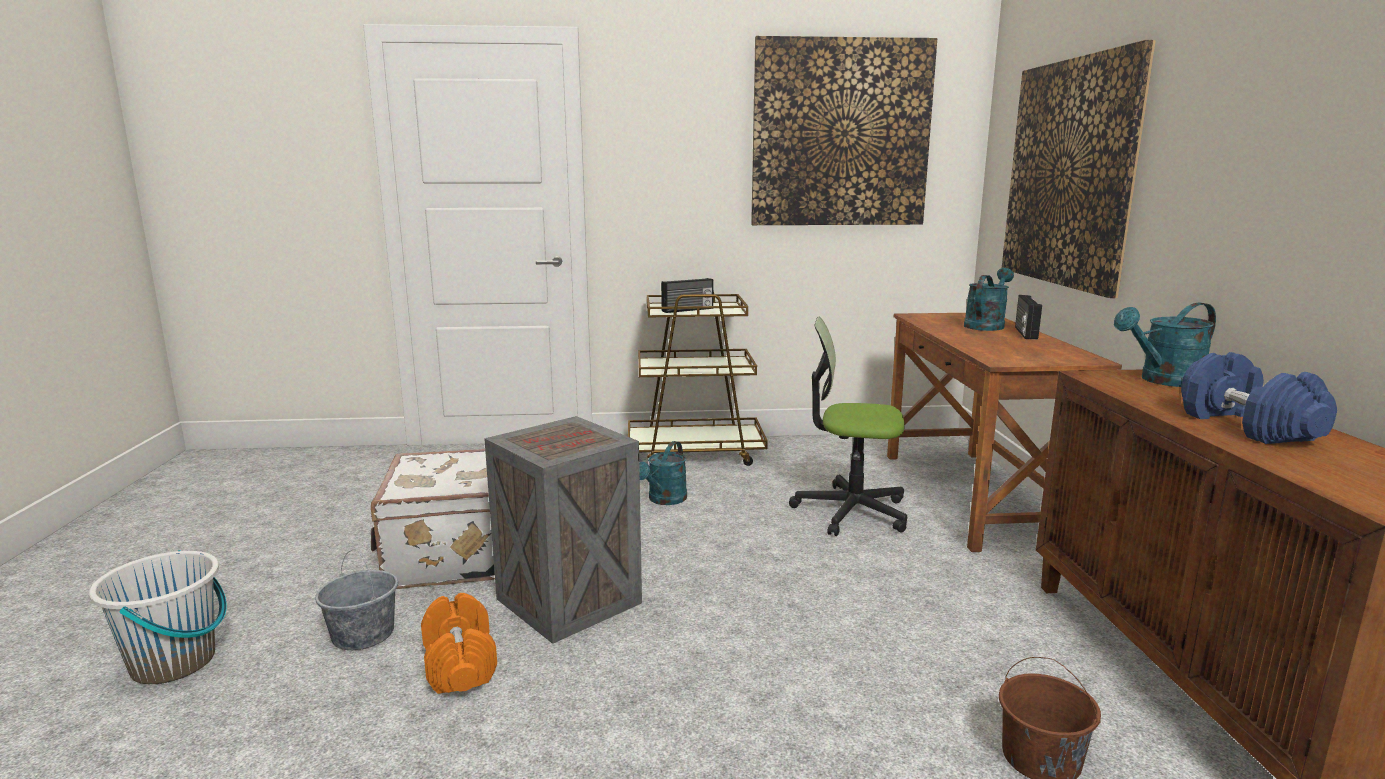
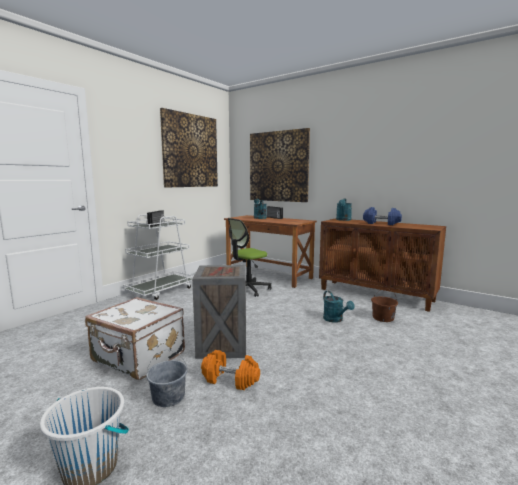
camera: 50 degrees left, 5 degrees down
brown cart [628,289,768,466] -> white cart [123,214,194,300]
turquoise watering can [639,441,687,505] -> turquoise watering can moved to [323,291,355,323]

